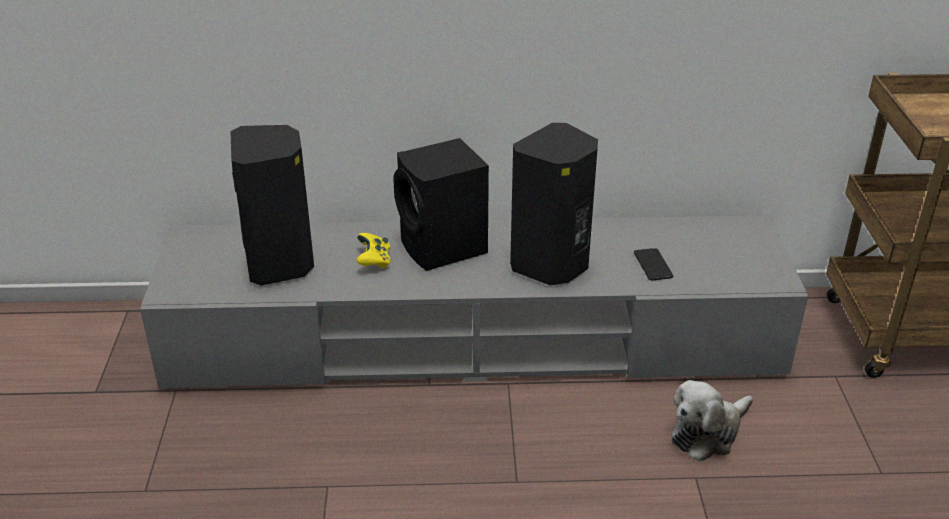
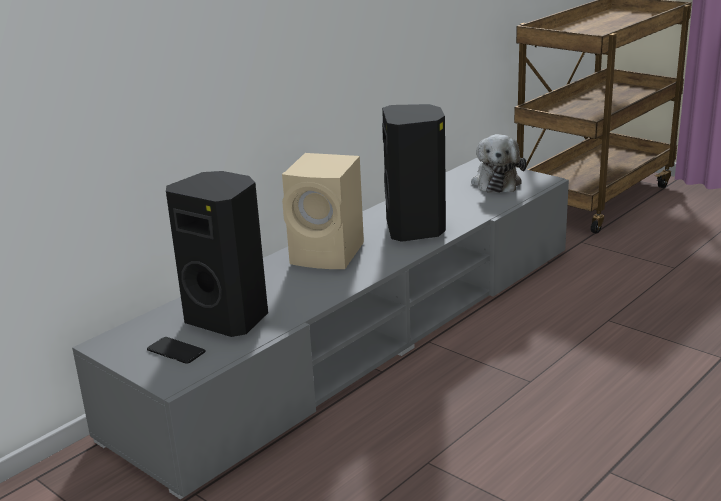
camera: 45 degrees left, 10 degrees down
yellow game controller [356,233,391,269] -> none
black speaker [393,138,489,271] -> beige speaker [282,153,364,269]
phone [634,248,674,280] -> phone moved to [147,337,205,364]
plush toy [672,380,753,461] -> plush toy moved to [471,134,527,193]

